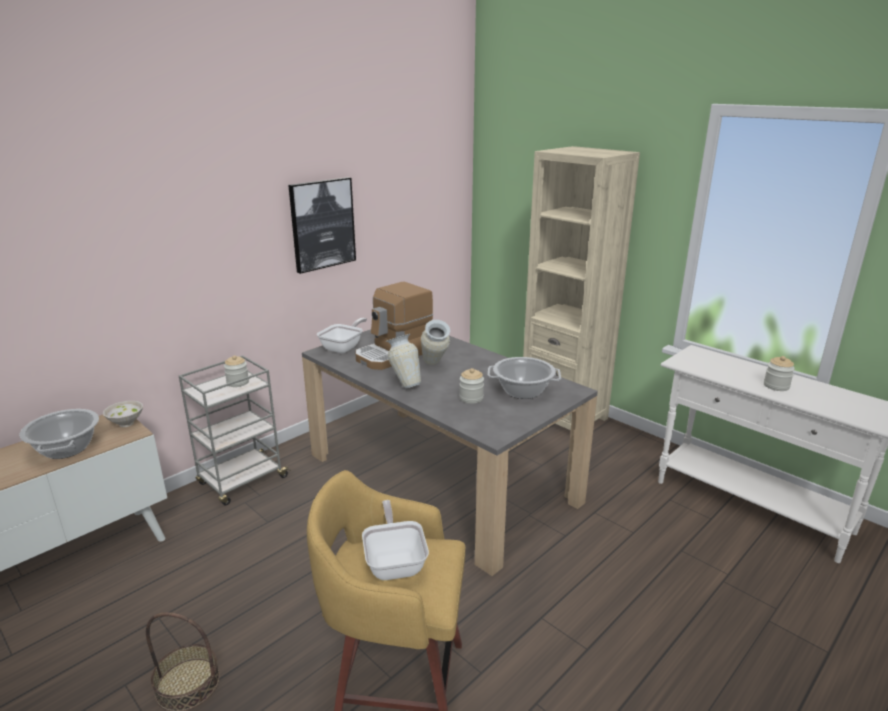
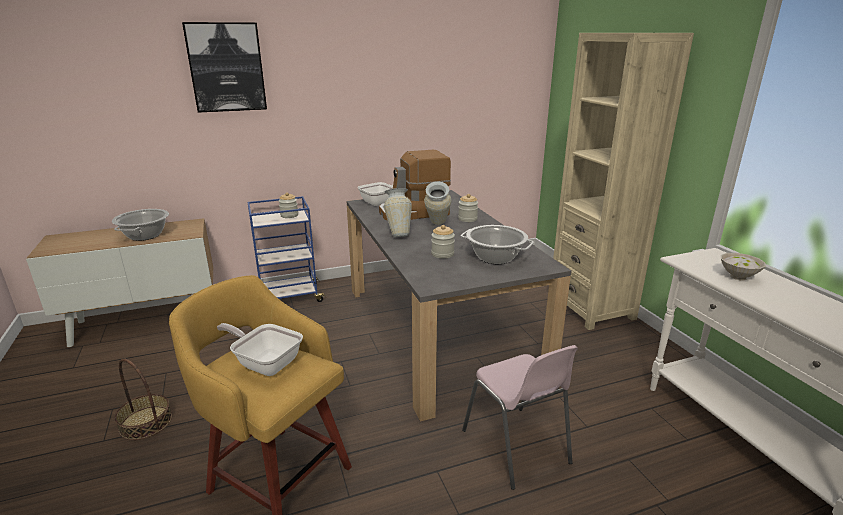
camera: 25 degrees right, 0 degrees up
white bowl [103,401,143,427] -> white bowl moved to [721,253,766,280]
grey cart [179,355,291,505] -> blue cart [247,196,326,302]
picture [288,177,356,274] -> picture moved to [182,22,267,113]
frying pan [362,500,429,580] -> frying pan turned 75 degrees counterclockwise [217,323,303,376]
jar [764,356,795,391] -> jar moved to [458,194,478,222]
none -> pink chair [462,345,578,490]

